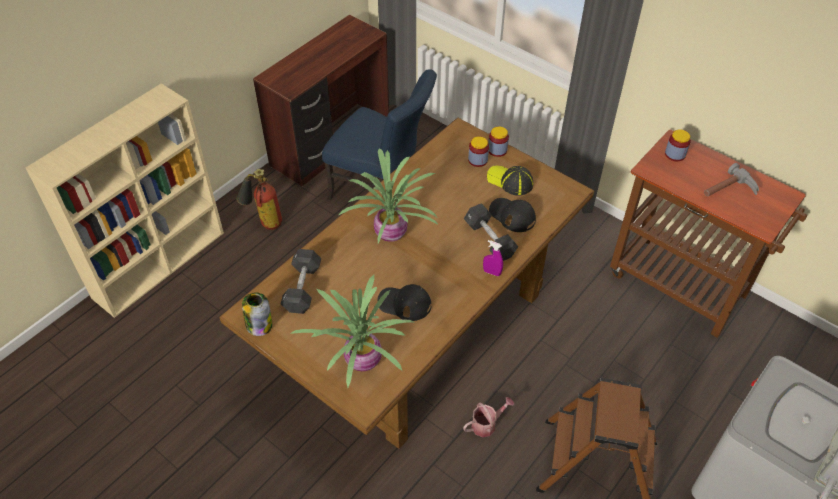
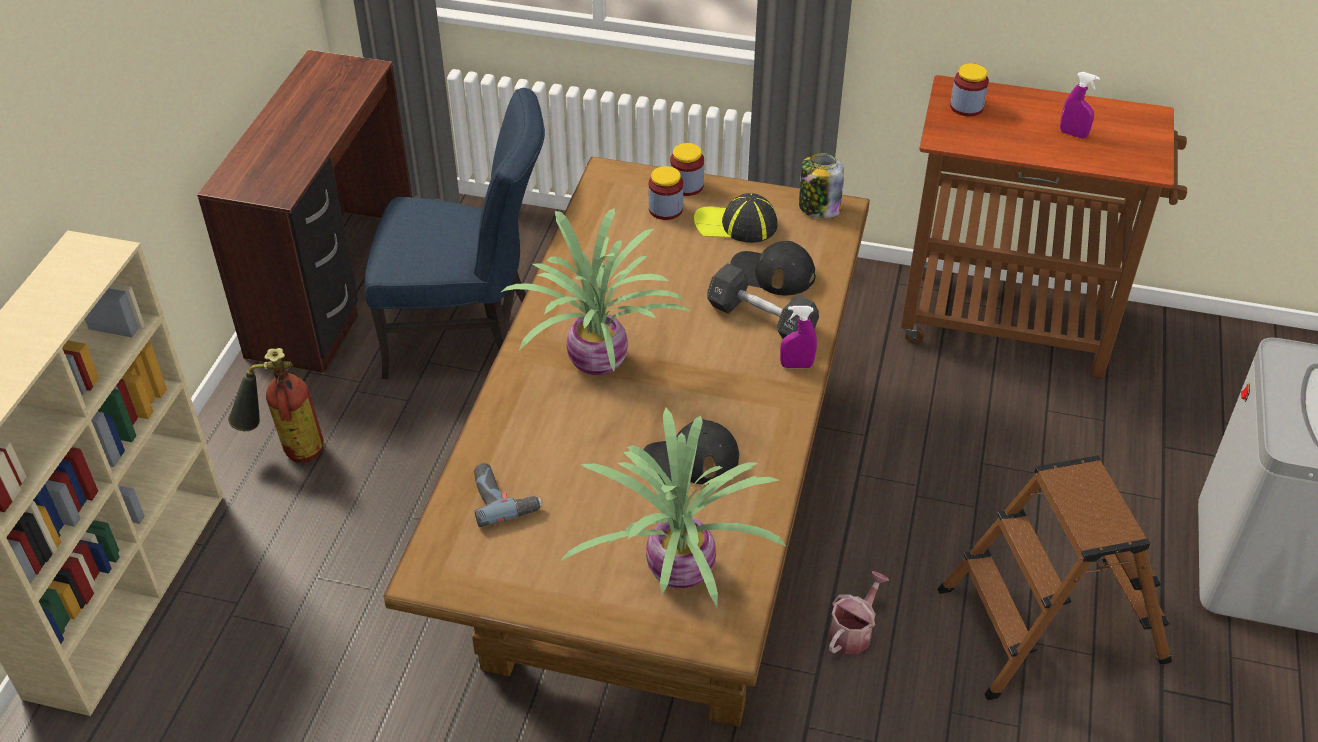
camera: 25 degrees left, 5 degrees down
jar [242,292,272,336] -> jar moved to [799,153,844,218]
black dumbbell [281,249,321,314] -> power drill [474,463,543,527]
hammer [704,163,759,197] -> purple spray bottle [1060,72,1100,138]

